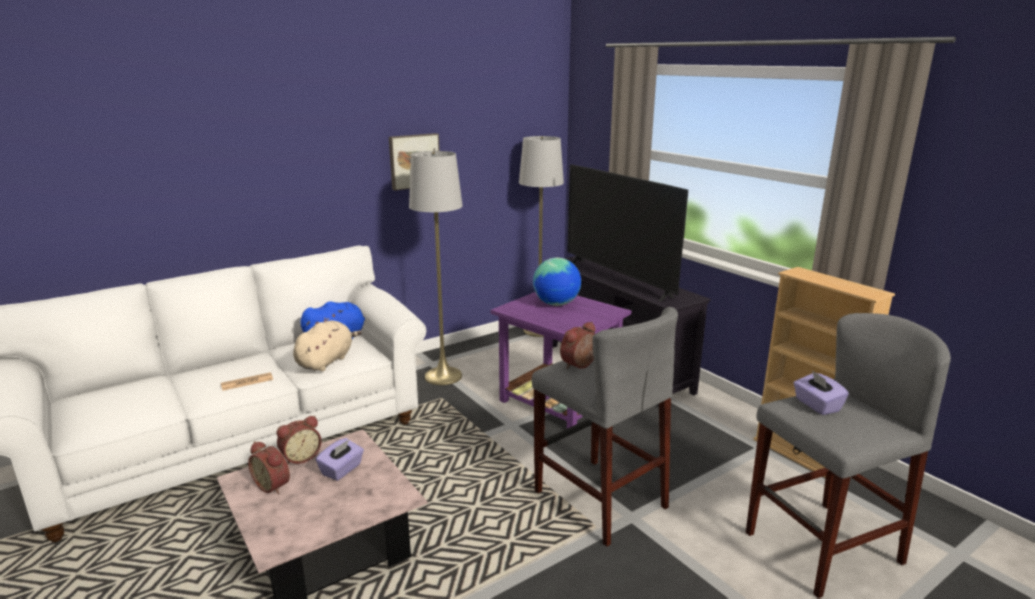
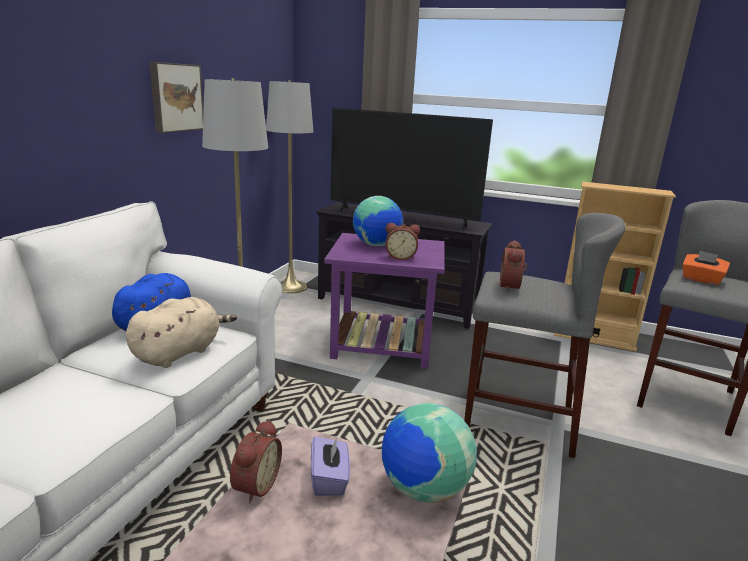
camera: 35 degrees left, 0 degrees up
newspaper [221,372,273,391] -> none
alarm clock [248,441,290,494] -> alarm clock moved to [386,223,420,260]
beige plush toy [293,320,362,371] -> beige plush toy turned 45 degrees clockwise [126,297,237,368]
purple tissue box [794,370,849,415] -> orange tissue box [682,251,730,285]
none -> globe [382,403,477,503]

